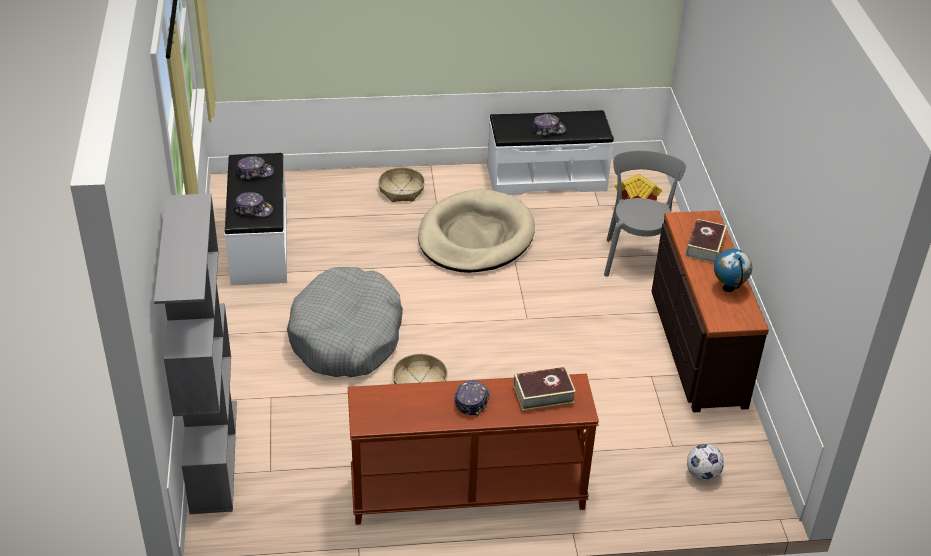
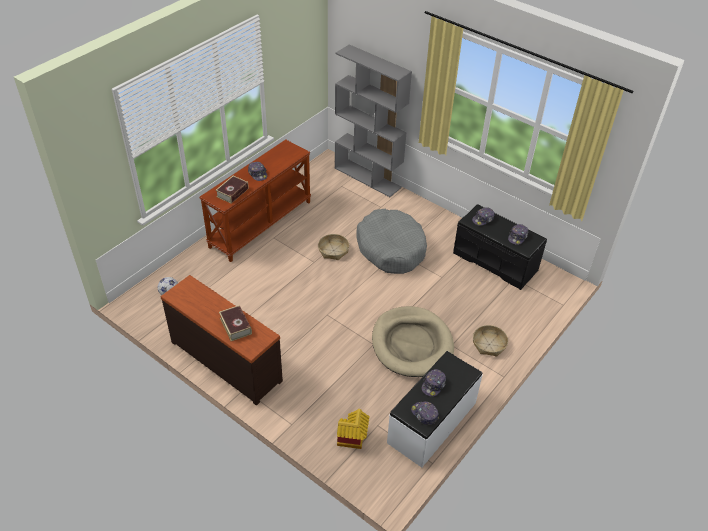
camera: 135 degrees right, 5 degrees up
white bench [225,153,287,285] -> black bench [453,204,547,290]
grey chair [604,151,686,277] -> none
globe [714,249,752,292] -> none
none -> cap [411,401,439,425]

